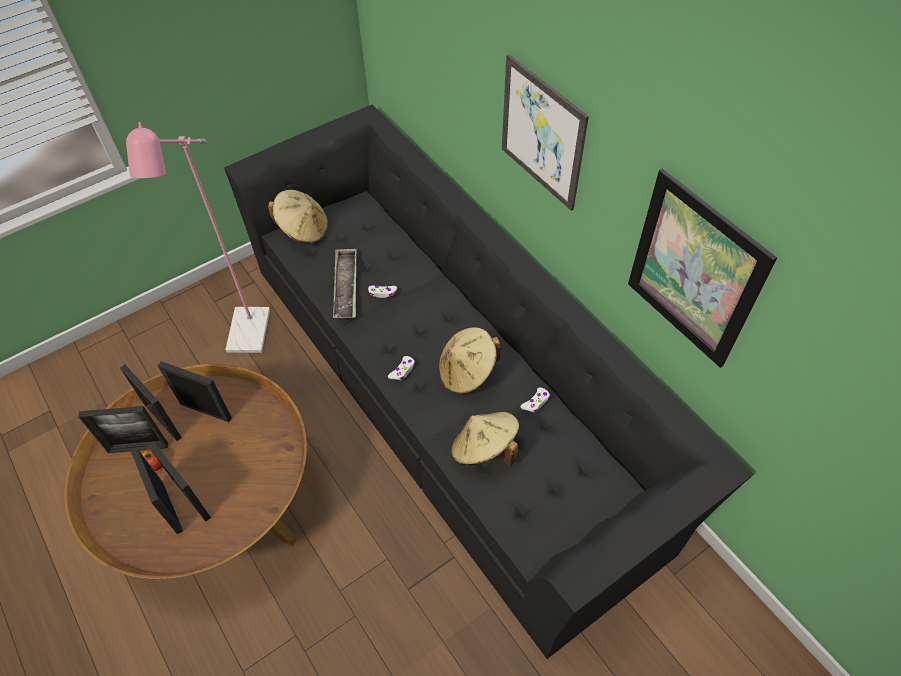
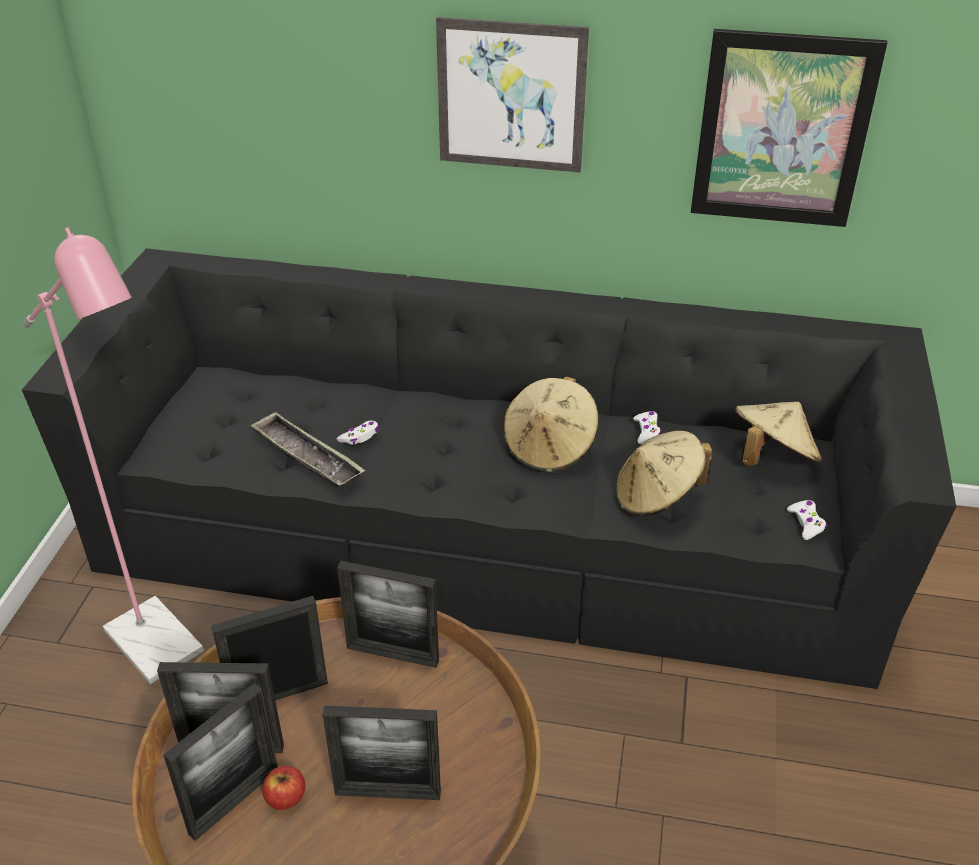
camera: 45 degrees left, 15 degrees down
picture frame [130,447,183,534] -> picture frame moved to [337,561,439,668]
beige hat [268,190,328,244] -> beige hat moved to [735,402,822,466]
white game controller [388,356,416,380] -> white game controller moved to [787,500,827,540]

